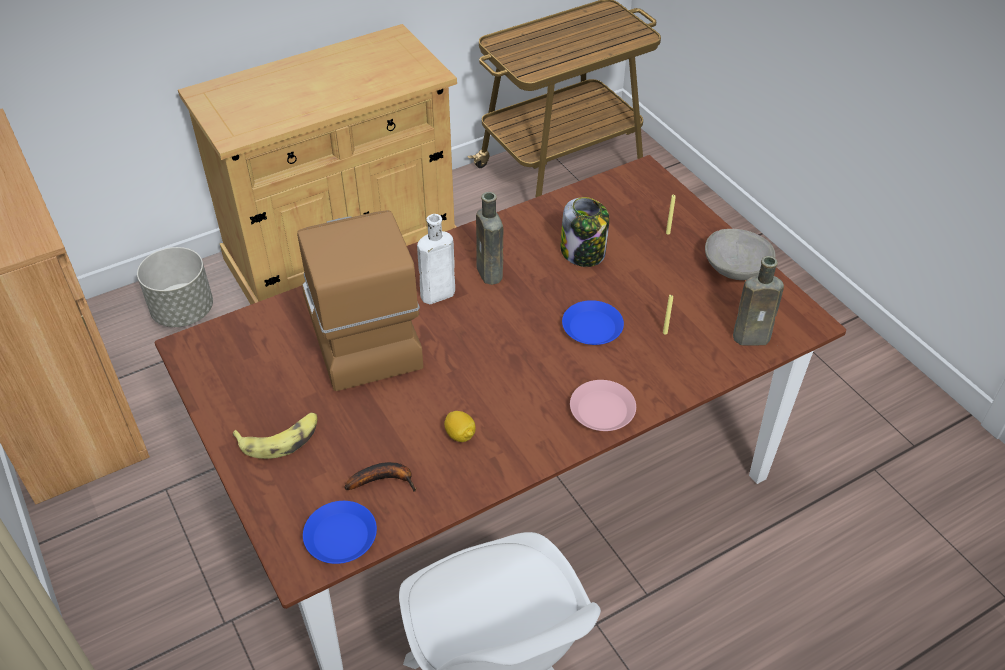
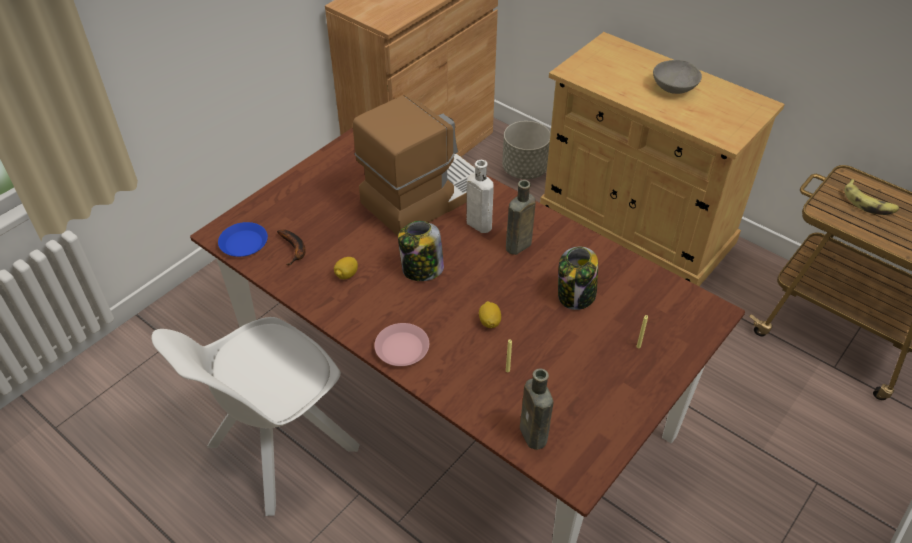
camera: 70 degrees right, 0 degrees up
banana [232,413,317,459] -> banana moved to [844,179,899,215]
blue plate [562,300,624,345] -> lemon [479,301,501,328]
grey bowl [705,229,775,280] -> grey bowl moved to [653,60,702,94]
none -> jar [398,221,444,281]

